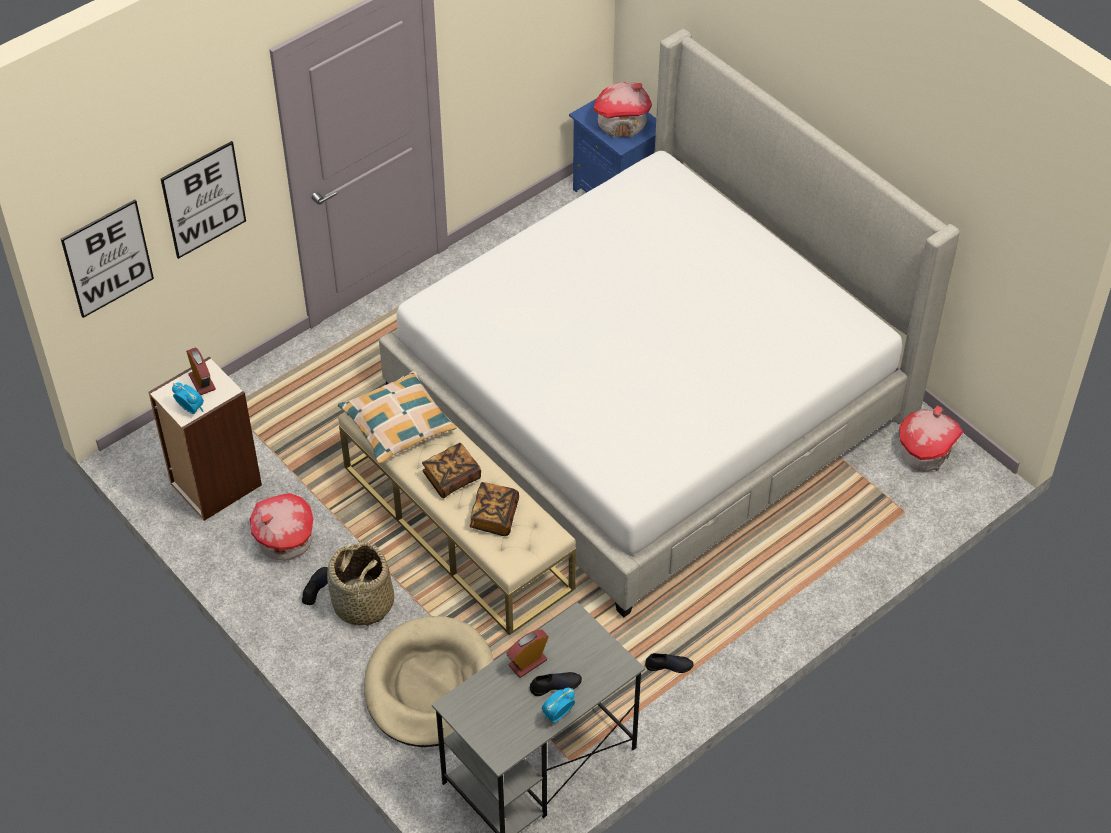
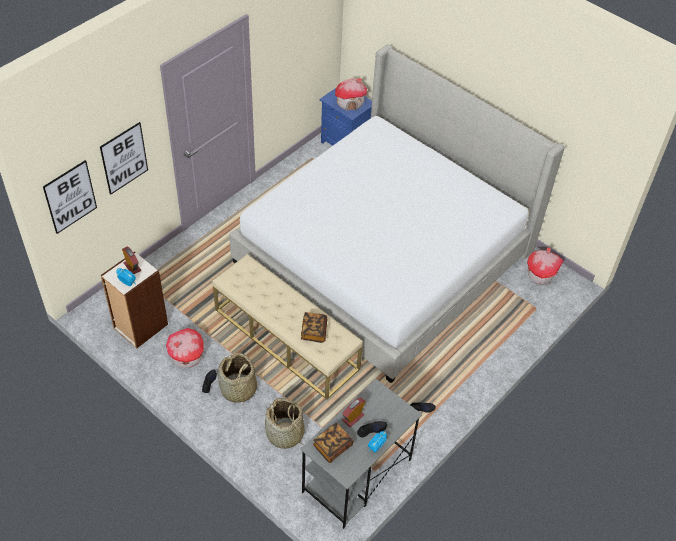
camera: 10 degrees left, 0 degrees up
pillow [338,371,457,463] -> none
beige dog bed [364,616,494,747] -> basket [265,398,305,449]
book [422,443,481,498] -> book moved to [313,423,353,463]

